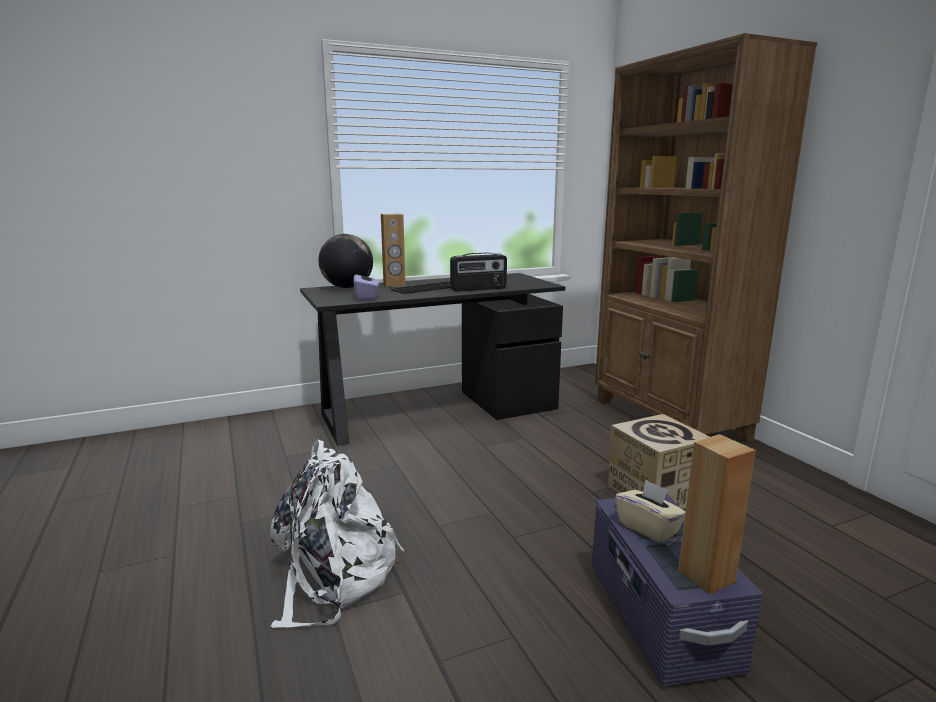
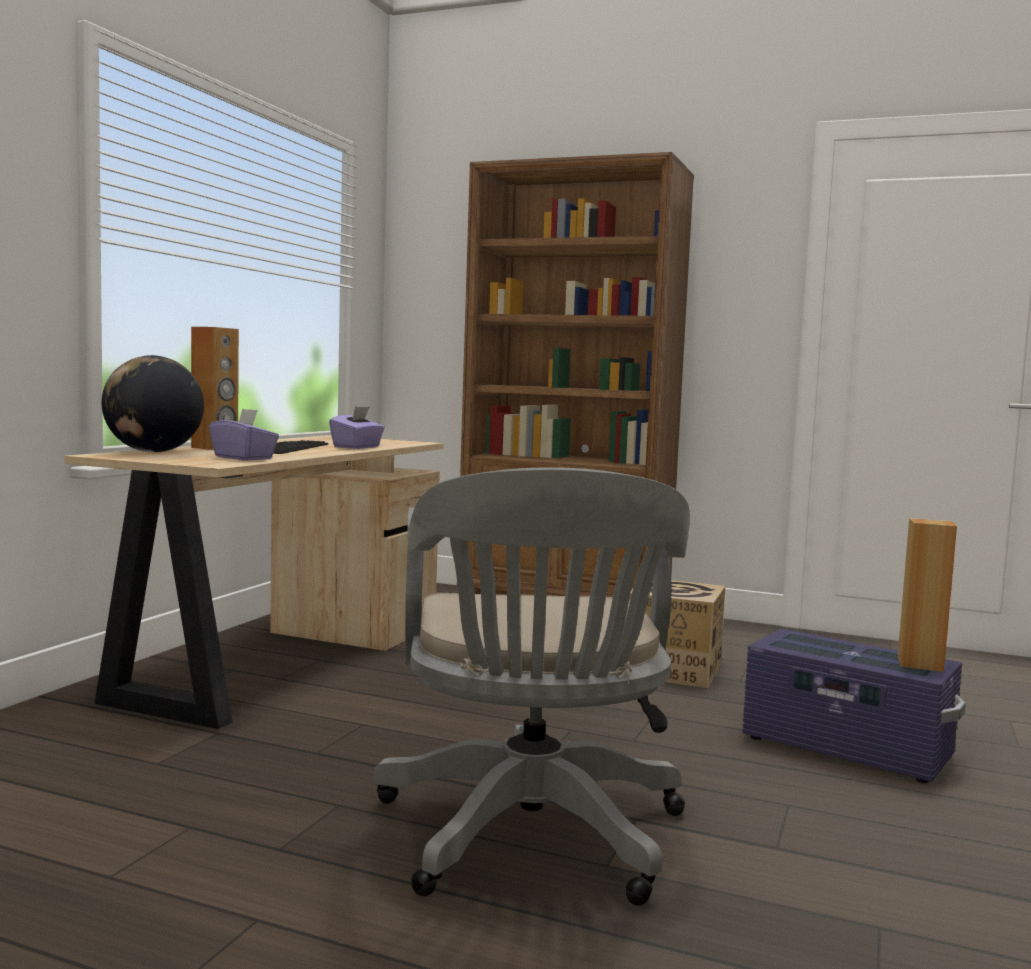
camera: 45 degrees left, 10 degrees down
white backpack [270,440,404,628] -> grey office chair [373,467,690,906]
black desk [300,273,565,446] -> beige desk [64,435,444,729]
radio [450,253,507,292] -> purple tissue box [329,406,385,449]
beige tissue box [615,480,685,543] -> none

